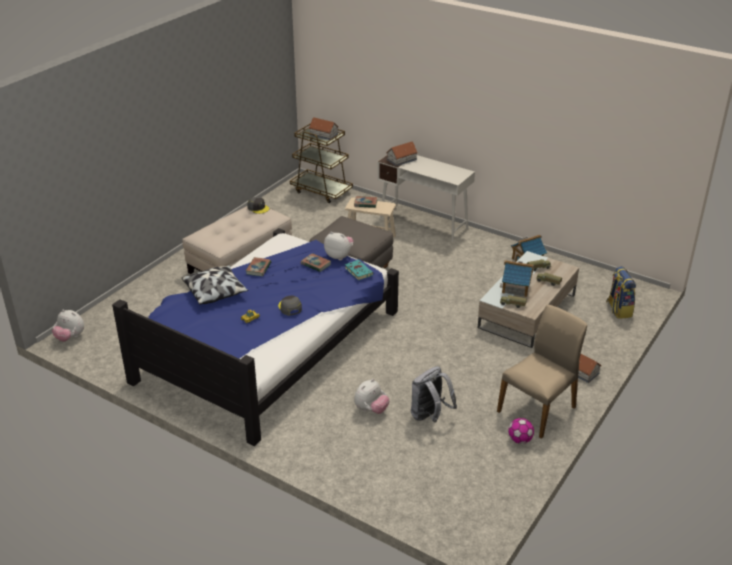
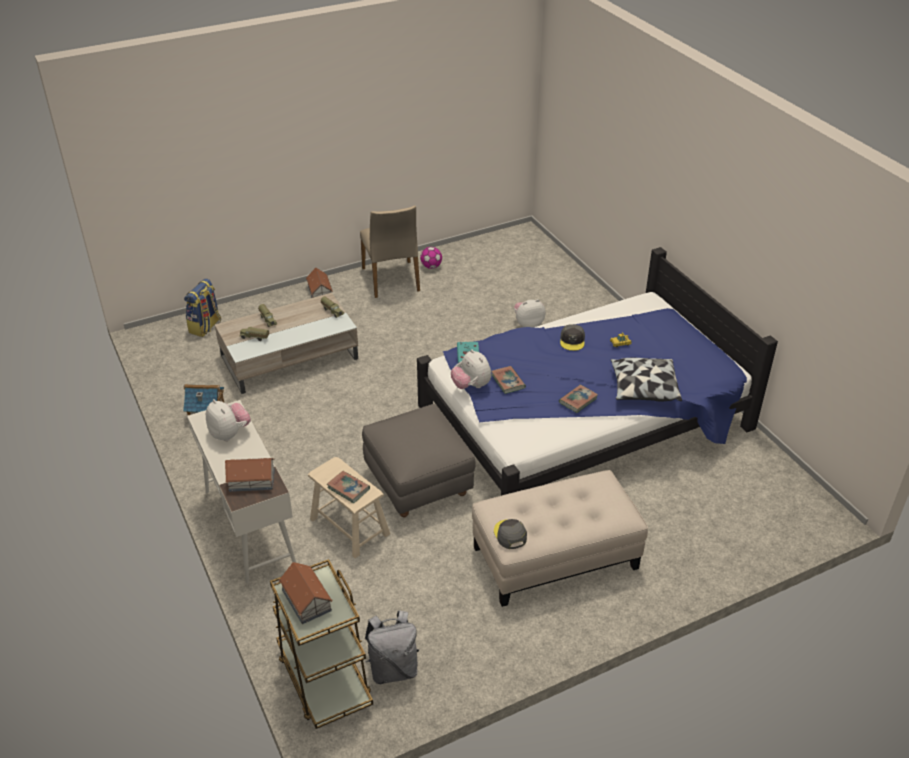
camera: 150 degrees left, 5 degrees up
plush toy [52,310,84,342] -> plush toy moved to [206,399,251,441]
grey backpack [411,366,457,422] -> grey backpack moved to [365,610,419,684]
beige chair [497,305,587,439] -> beige chair turned 90 degrees counterclockwise [360,205,420,298]
toy house [500,260,534,297] -> none

